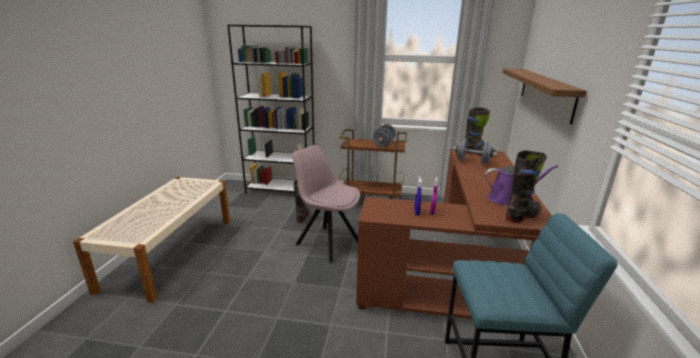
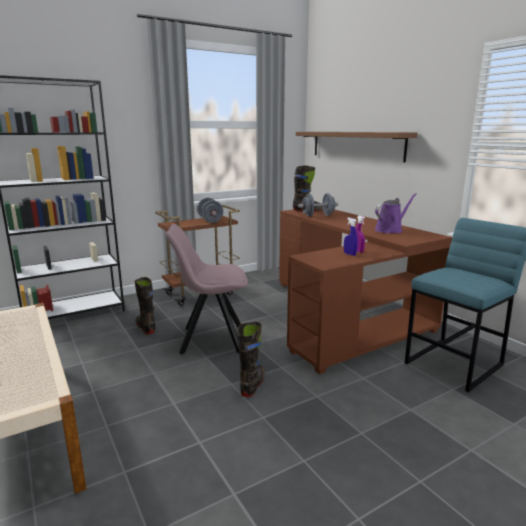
camera: 40 degrees left, 5 degrees down
black boot [506,150,547,223] -> black boot moved to [238,322,265,397]

